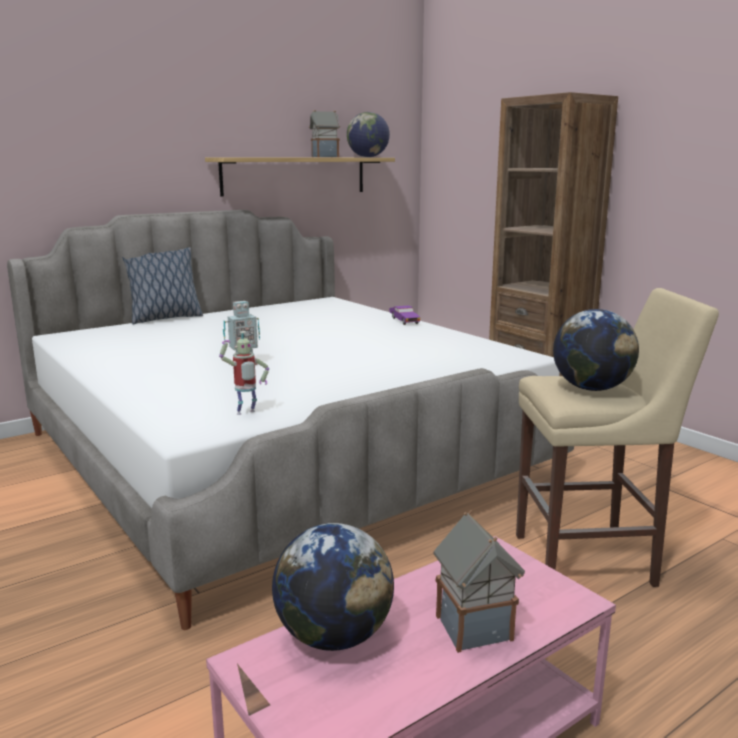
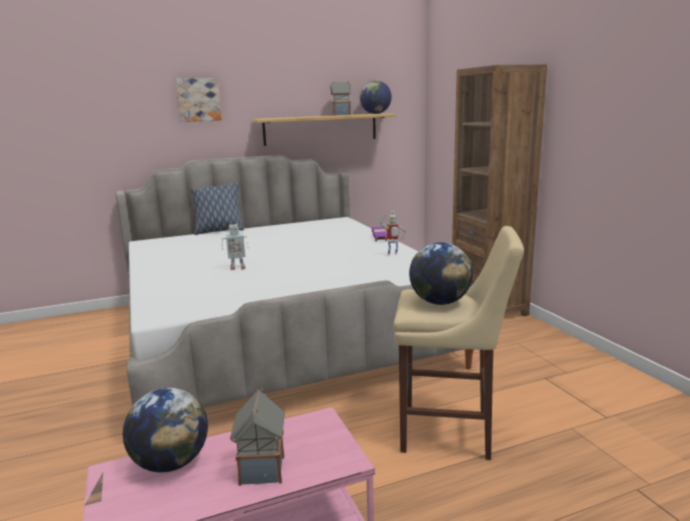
camera: 15 degrees right, 0 degrees up
toy robot [219,331,269,415] -> toy robot moved to [380,211,406,256]
none -> picture [175,78,222,122]

